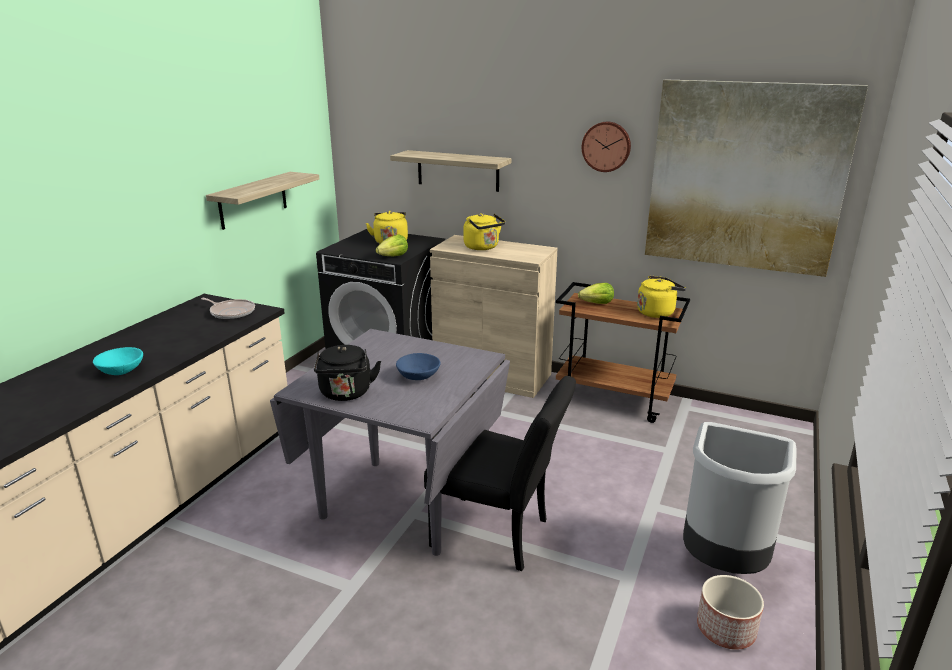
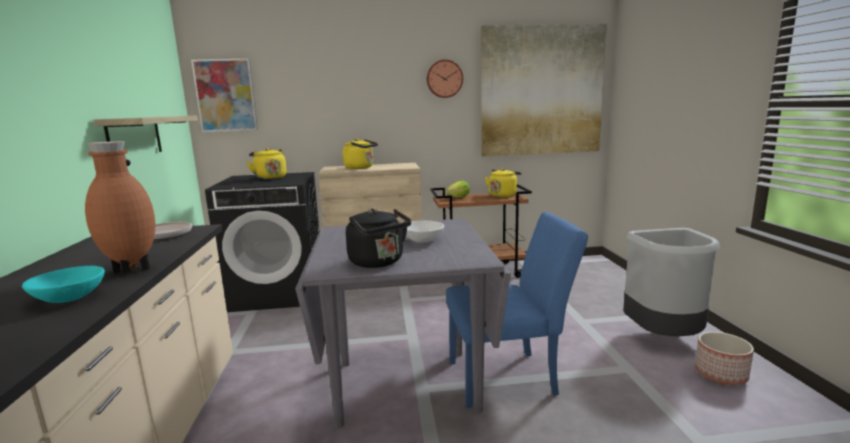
camera: 30 degrees left, 10 degrees down
lettuce [376,235,408,256] -> none
shelf [390,150,511,192] -> none
blue bowl [396,353,440,380] -> white bowl [406,221,444,242]
black chair [424,376,576,571] -> blue chair [446,212,588,408]
none -> brown vase [85,141,155,273]
none -> picture [191,58,258,132]

